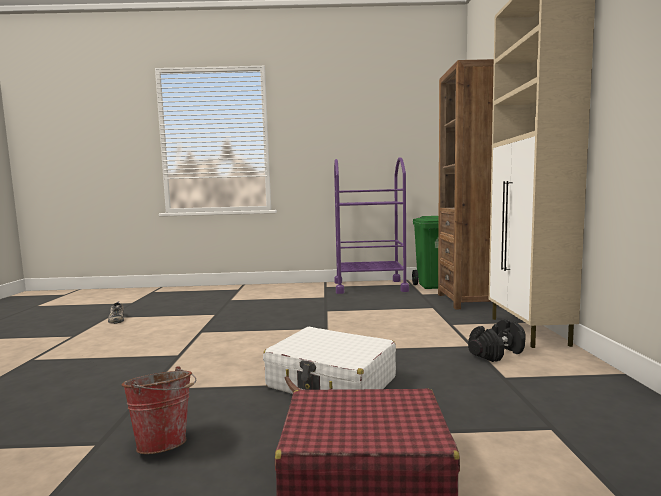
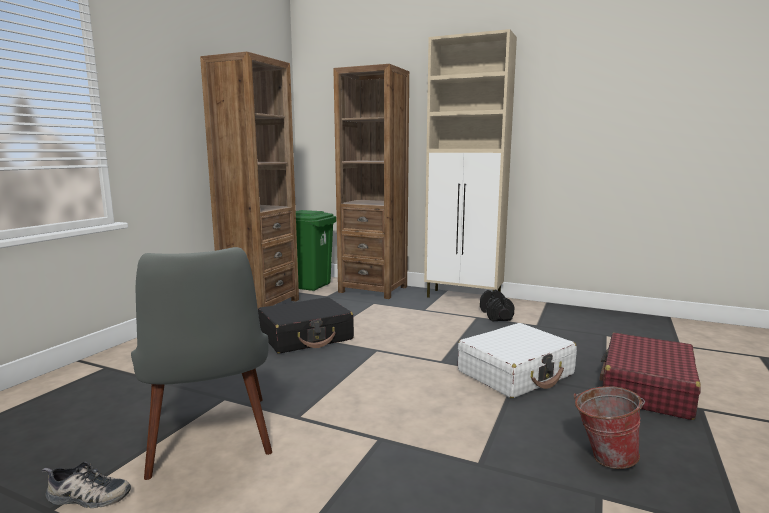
camera: 65 degrees left, 5 degrees up
purple cart [334,157,409,294] -> brown bookcase [200,52,299,308]
none -> grey chair [131,247,272,480]
none -> black suitcase [258,297,354,354]

